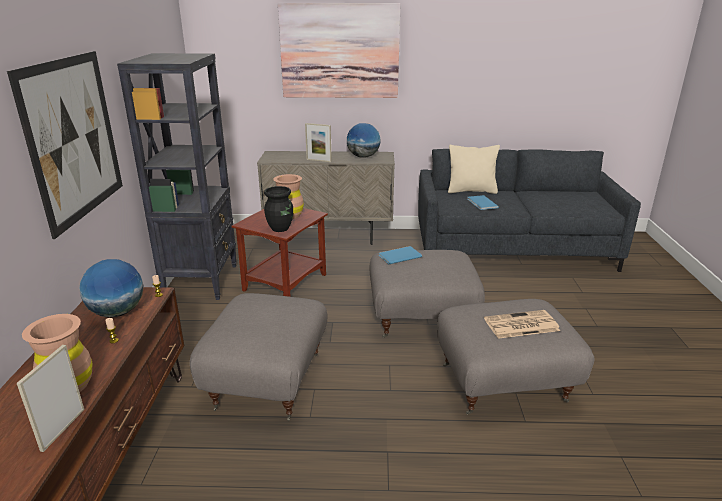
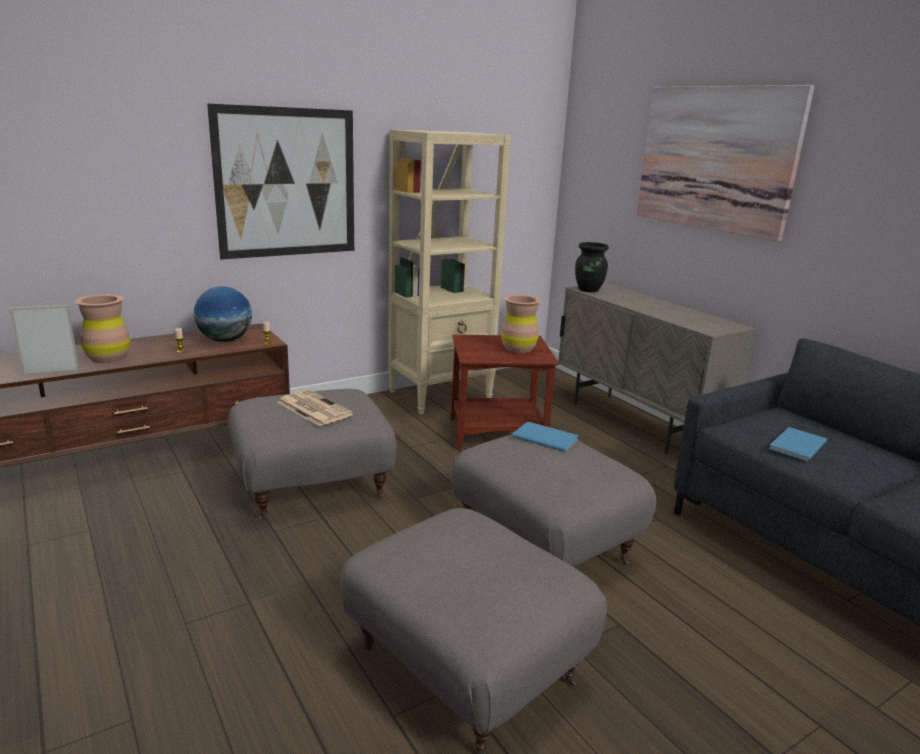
camera: 55 degrees right, 5 degrees down
black bookcase [117,53,237,300] -> beige bookcase [388,130,511,414]
black vase [264,186,293,232] -> black vase moved to [575,242,609,292]
picture frame [305,123,332,162] -> none
globe [347,123,381,158] -> none
beige pillow [448,145,500,194] -> none
newspaper [484,310,560,339] -> newspaper moved to [277,389,353,426]

